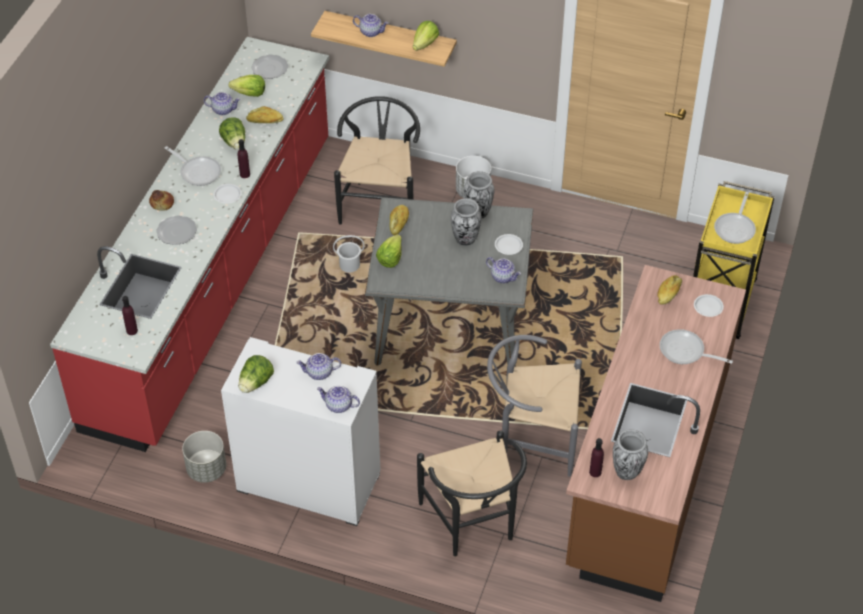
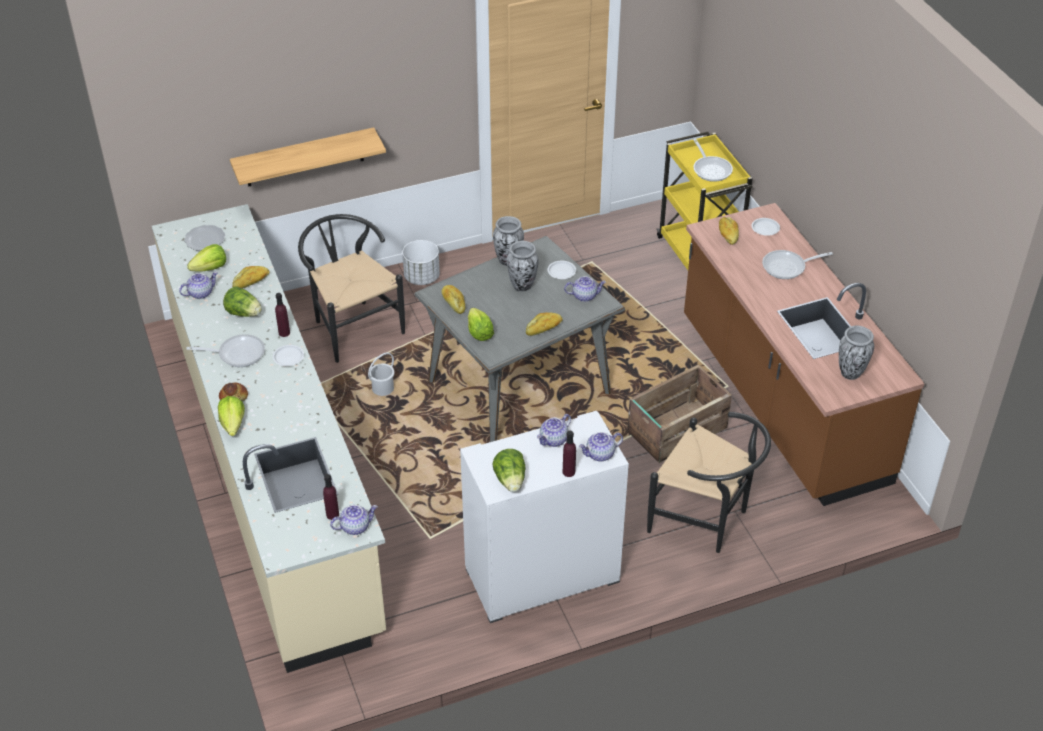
camera: 40 degrees left, 5 degrees down
red counter [50,37,329,452] -> beige counter [152,204,386,673]
plate [156,216,197,245] -> none
grey planter [182,431,226,483] -> none
teapot [353,14,389,37] -> teapot moved to [330,505,378,535]
lettuce [413,21,439,51] -> lettuce moved to [218,396,245,436]
grey chair [487,335,582,477] -> crate [627,364,732,463]
purple bottle [589,438,604,477] -> purple bottle moved to [562,430,576,477]
none -> bread [526,312,563,336]

